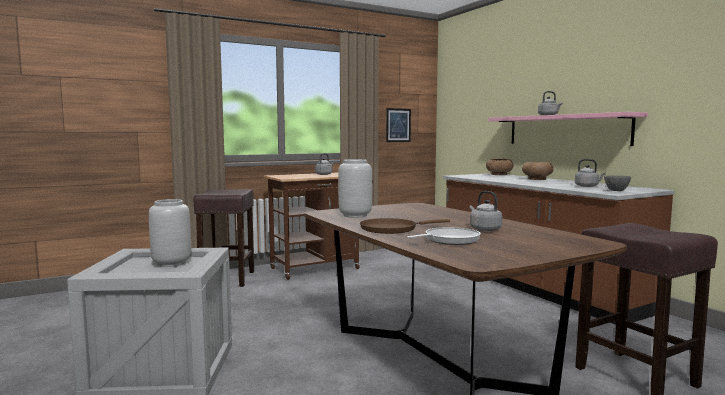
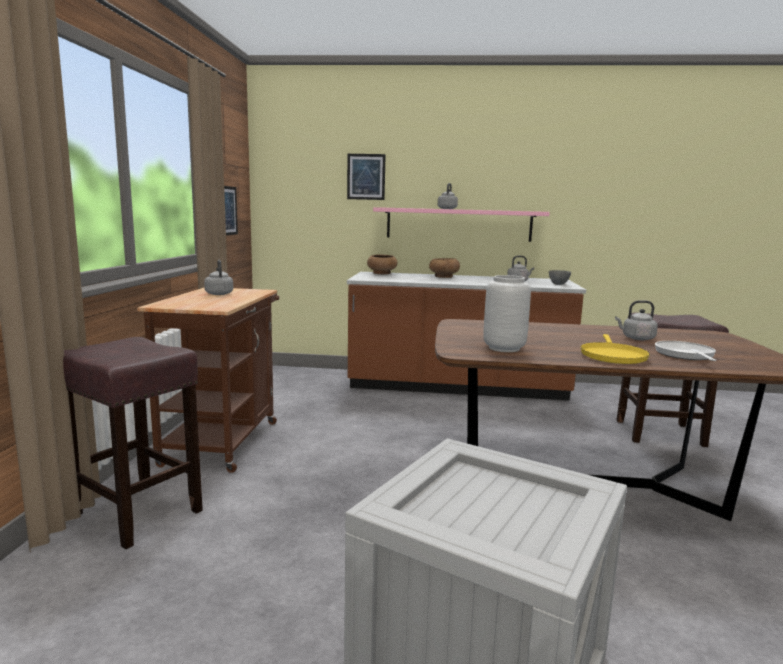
camera: 55 degrees left, 5 degrees up
grey vase [149,199,191,267] -> none
brown frying pan [360,218,450,234] -> yellow frying pan [581,334,650,364]
none -> picture [347,154,386,200]

